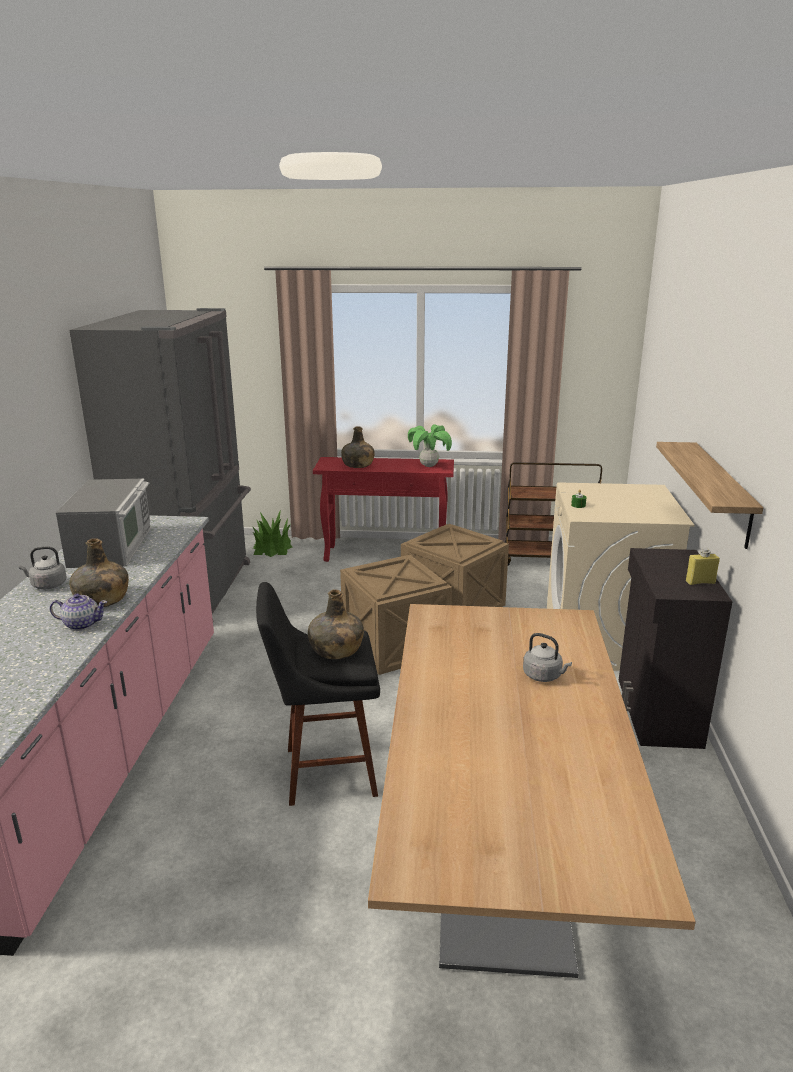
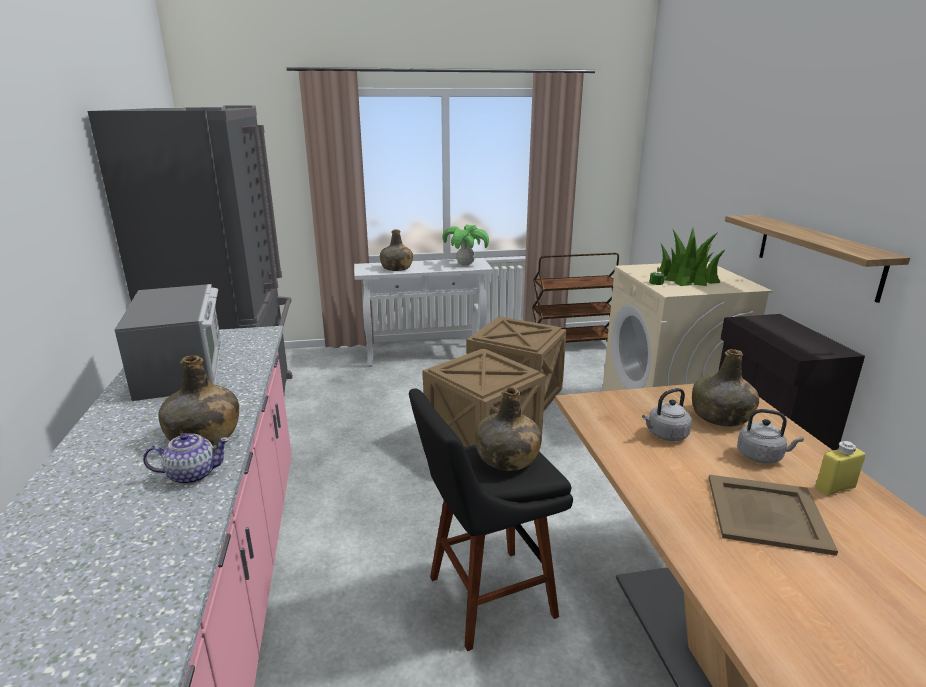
camera: 15 degrees left, 0 degrees up
grey kettle [19,546,67,589] -> grey kettle moved to [642,388,692,441]
potted plant [252,510,293,557] -> potted plant moved to [659,228,726,286]
red console table [313,457,454,562] -> white console table [354,258,493,367]
yellow bottle [686,548,720,585] -> yellow bottle moved to [815,441,866,496]
none -> green bottle [692,349,759,427]
none -> beige tray [708,475,838,556]

